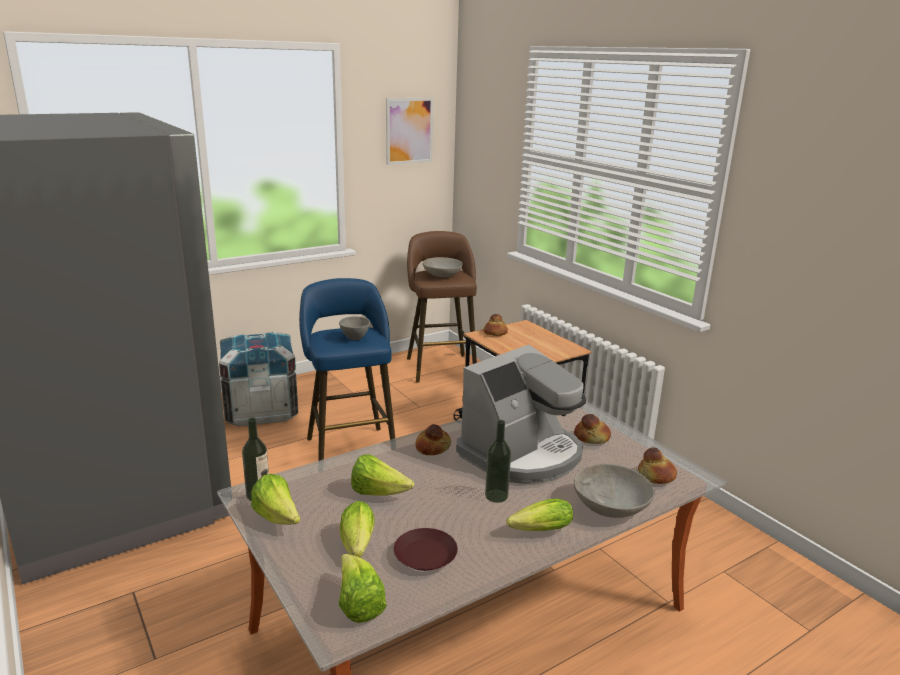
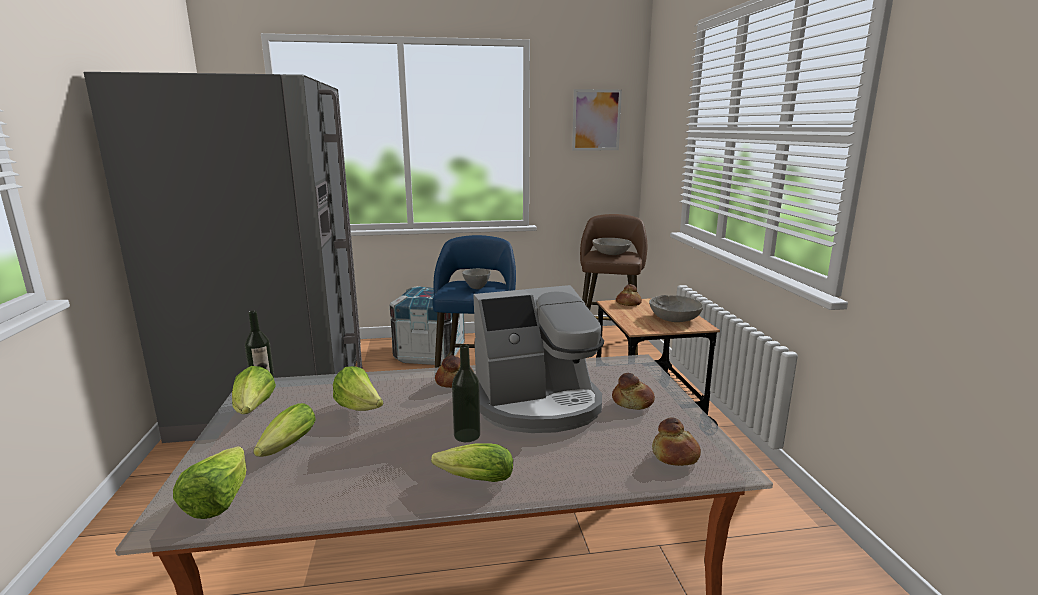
camera: 25 degrees right, 5 degrees down
brown plate [394,528,458,571] -> none
grey bowl [574,464,654,518] -> grey bowl moved to [649,295,703,322]

